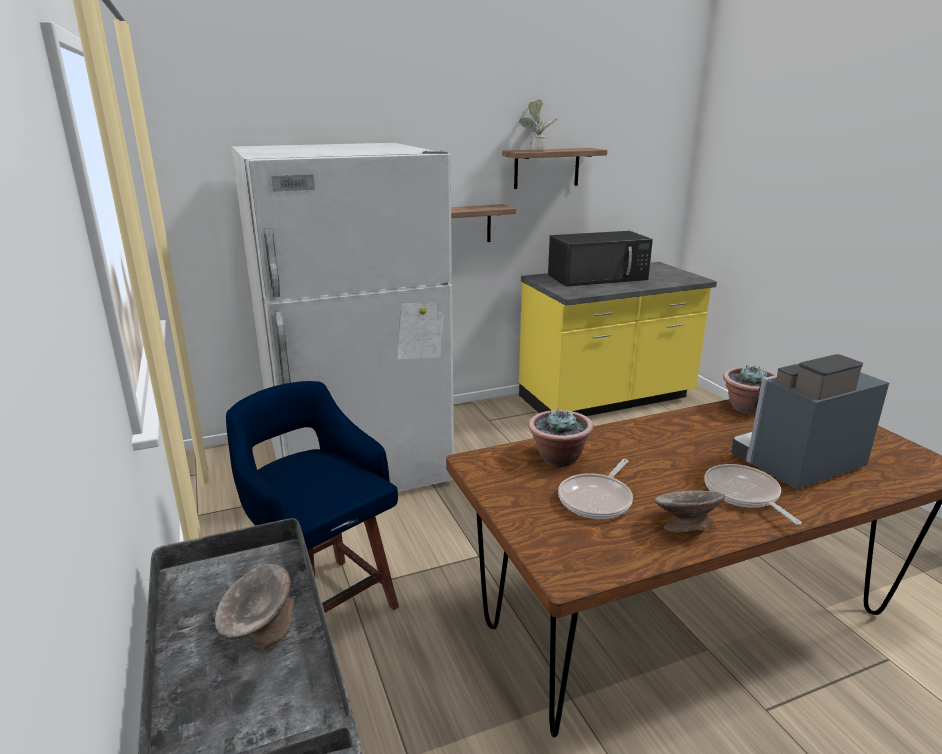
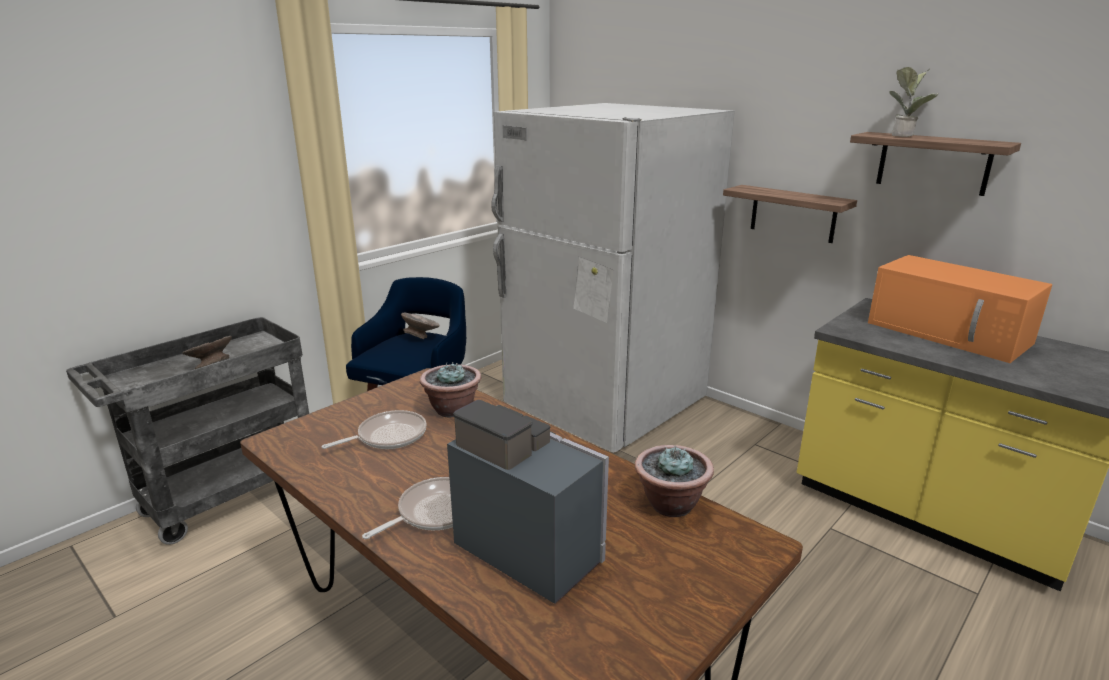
camera: 65 degrees right, 0 degrees up
black microwave [548,231,653,287] -> orange microwave [868,255,1052,363]
frying pan [558,459,633,519] -> frying pan turned 135 degrees clockwise [321,410,427,449]
grey bowl [654,490,725,533] -> grey bowl moved to [401,312,440,339]

